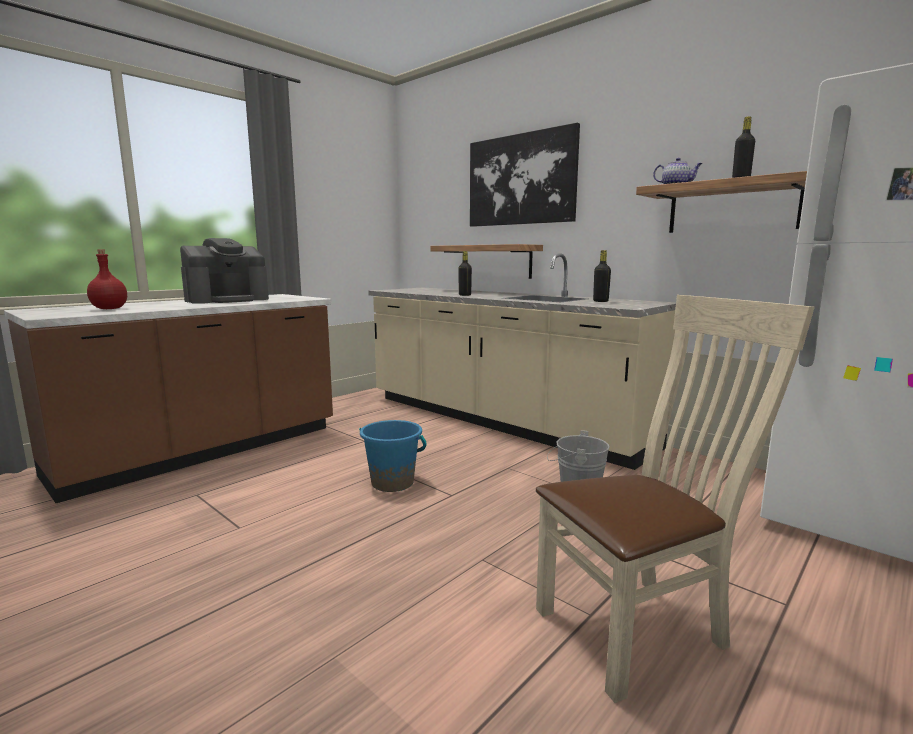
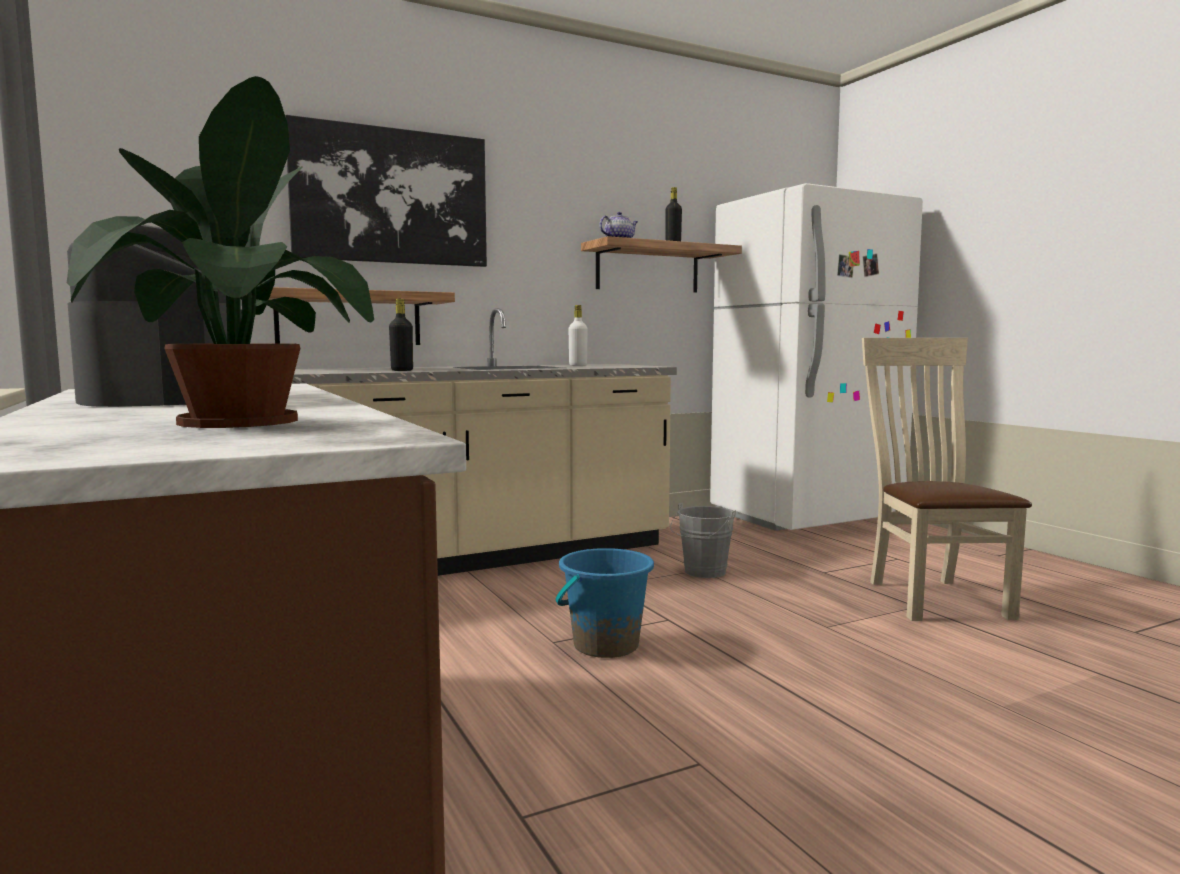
camera: 70 degrees left, 5 degrees down
red bottle [87,249,127,309] -> potted plant [67,76,374,428]
black bottle [593,250,611,302] -> white bottle [569,305,588,366]

